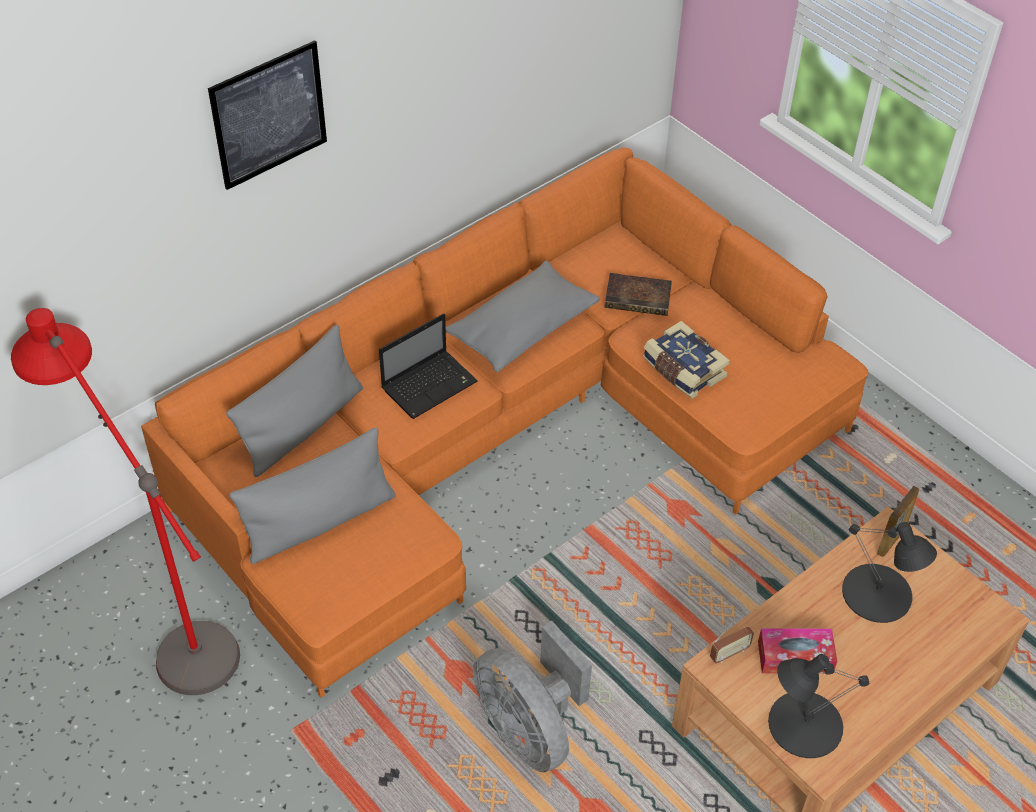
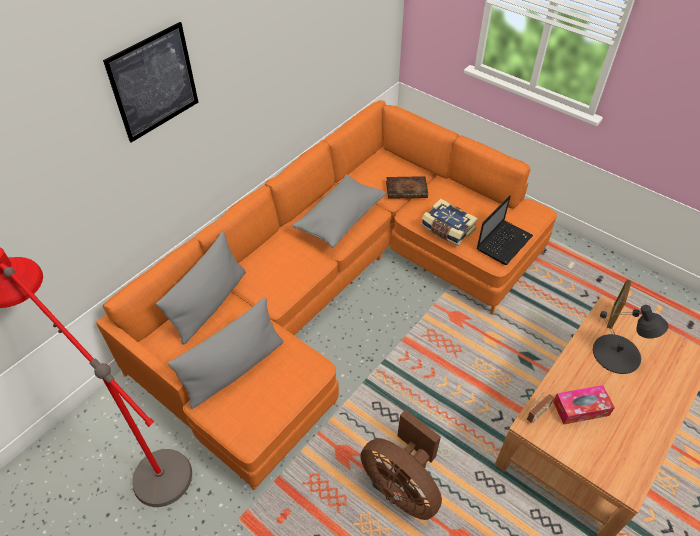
camera: 10 degrees left, 0 degrees up
laptop [379,313,478,419] -> laptop moved to [477,195,533,265]
grey fan [473,621,592,772] -> brown fan [360,409,442,520]
black table lamp [768,654,870,758] -> none

